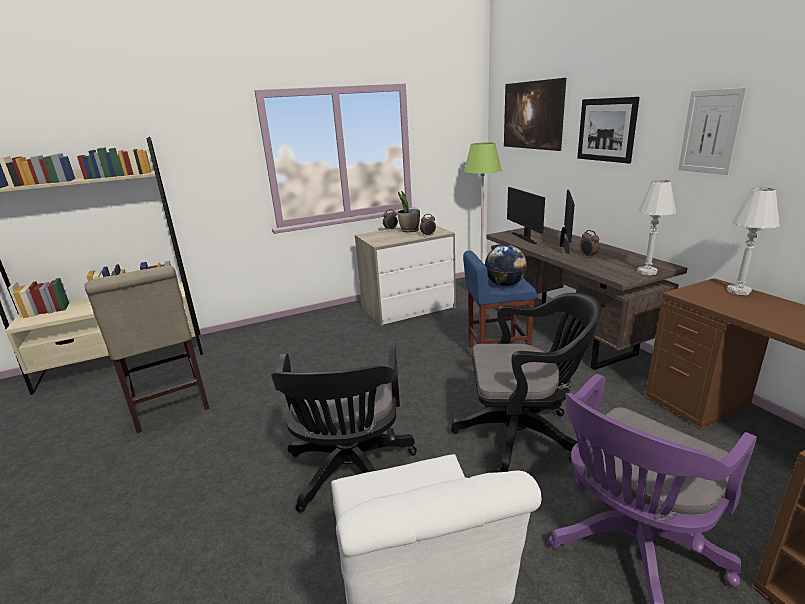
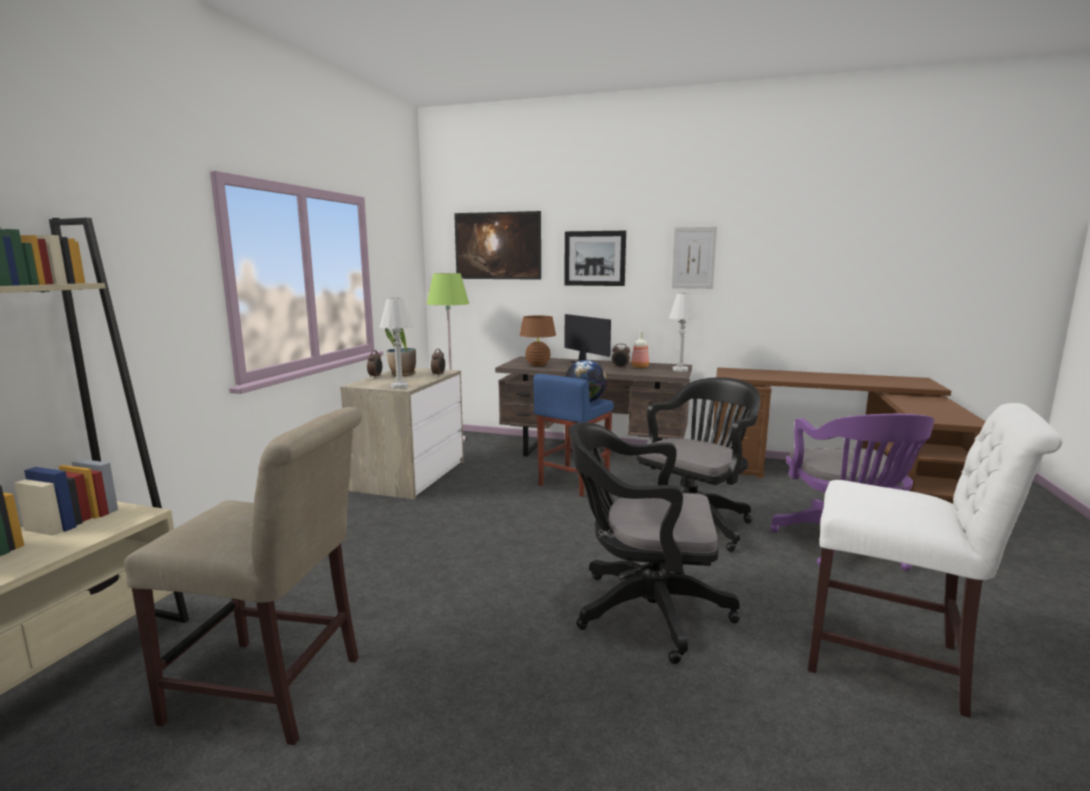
camera: 50 degrees left, 10 degrees down
black office chair [271,347,417,513] -> black office chair turned 150 degrees clockwise [569,422,740,664]
monitor [507,187,545,244] -> brown table lamp [520,315,556,366]
white table lamp [727,188,780,295] -> white table lamp moved to [380,298,413,389]
none -> bottle [631,331,649,368]

